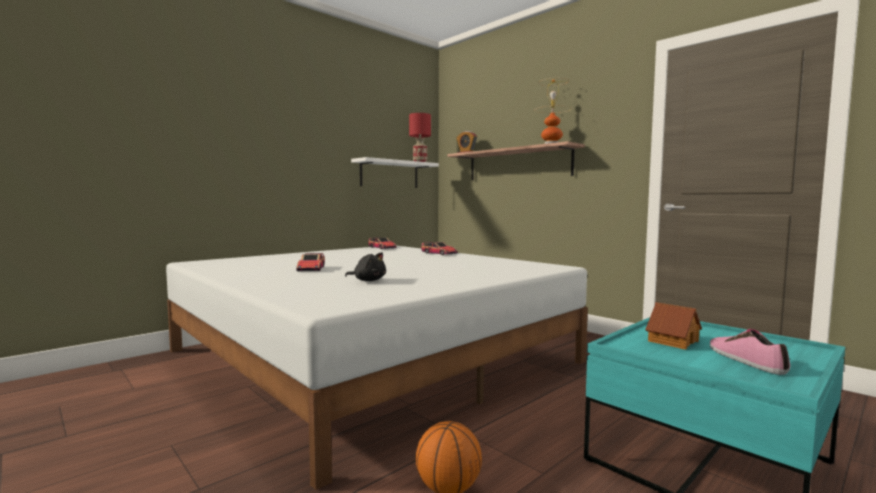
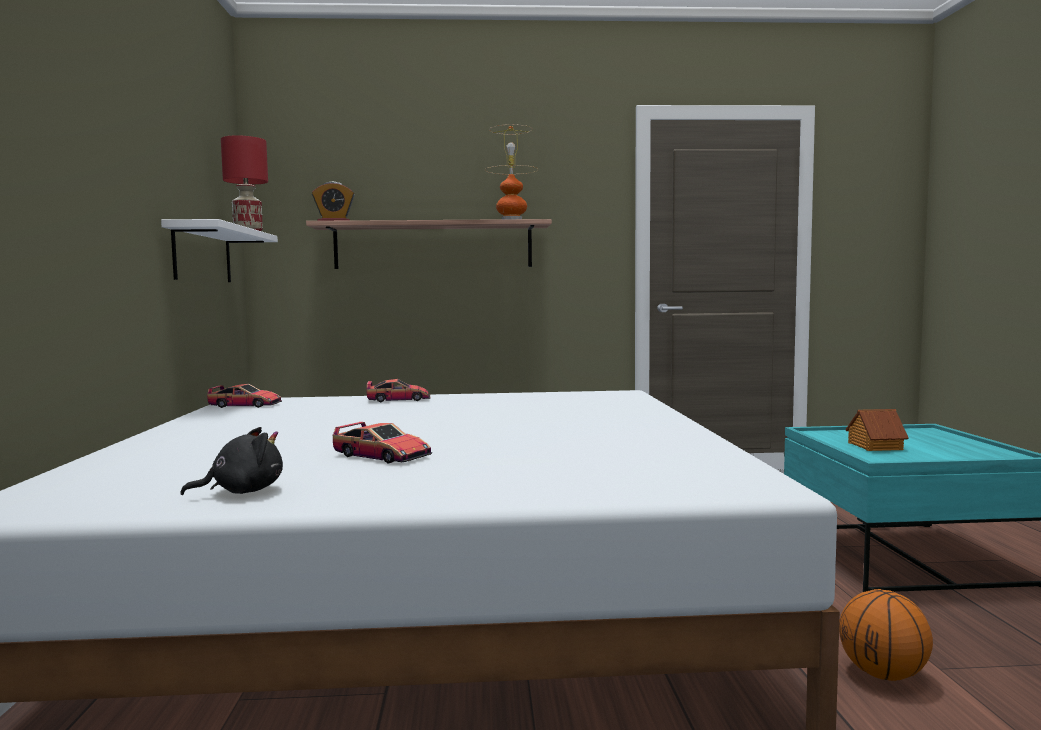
camera: 50 degrees left, 0 degrees up
black plush toy [345,252,386,281] -> black plush toy moved to [180,427,283,495]
shoe [710,329,790,375] -> none

